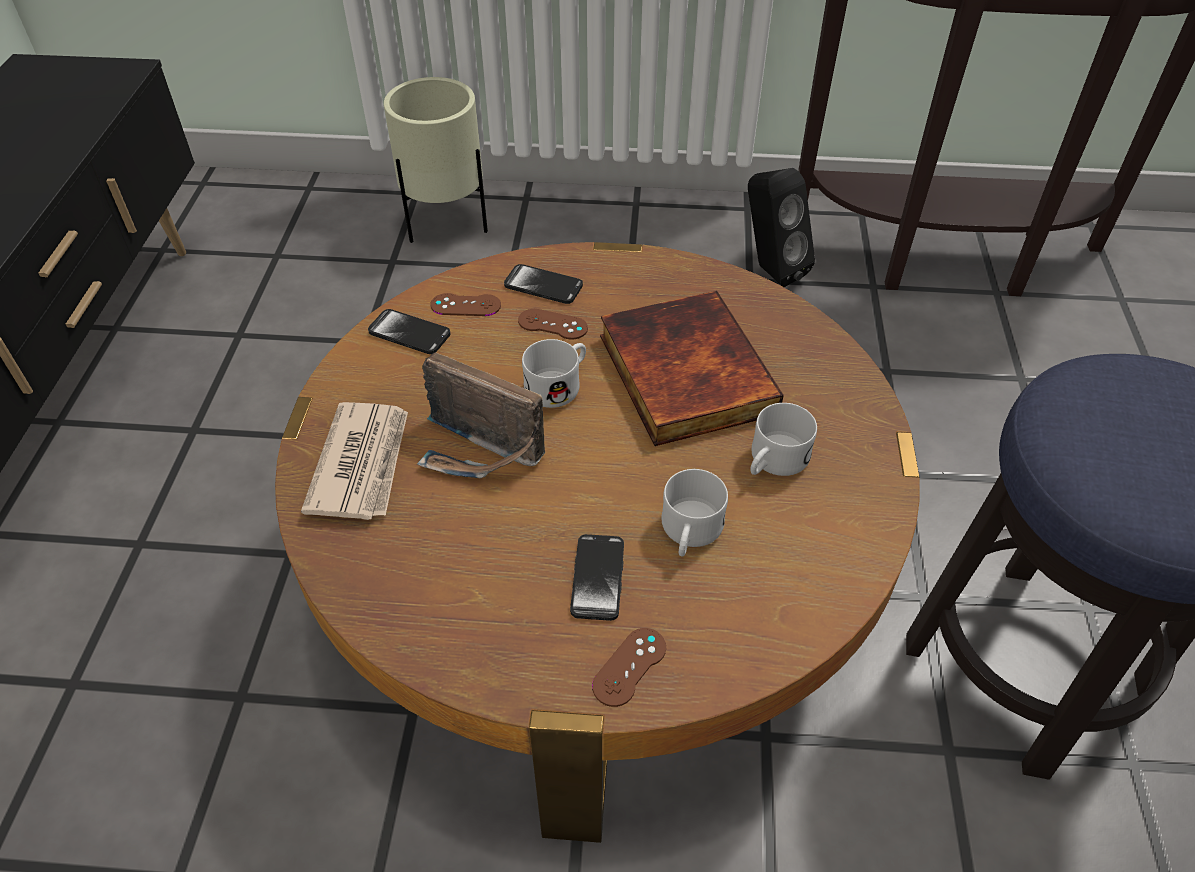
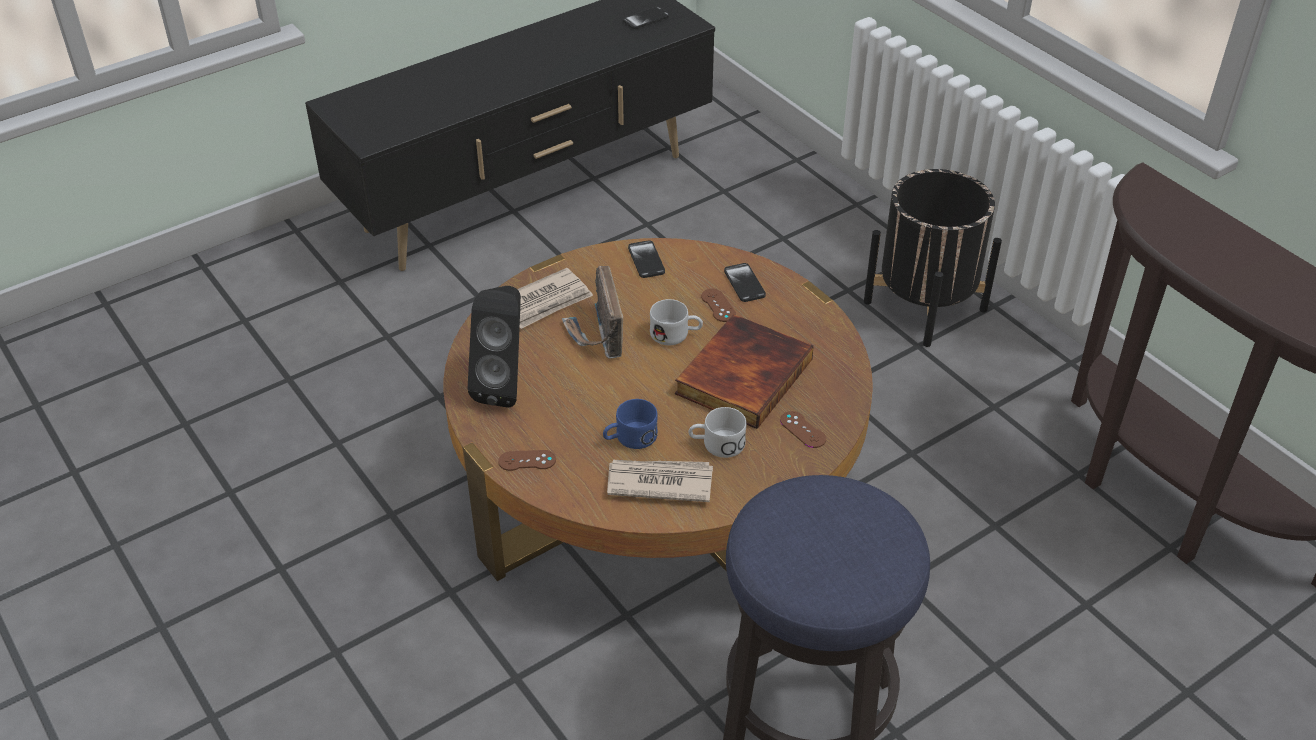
camera: 50 degrees right, 5 degrees down
beige planter [384,77,488,243] -> none
brown game controller [430,293,501,316] -> brown game controller moved to [780,411,826,448]
phone [570,534,624,621] -> phone moved to [623,7,669,29]
white mug [662,469,728,557] -> blue mug [603,399,658,449]
black speaker [748,168,815,287] -> black speaker moved to [468,286,521,408]
none -> newspaper [607,460,713,502]
none -> black planter [864,169,1002,347]

